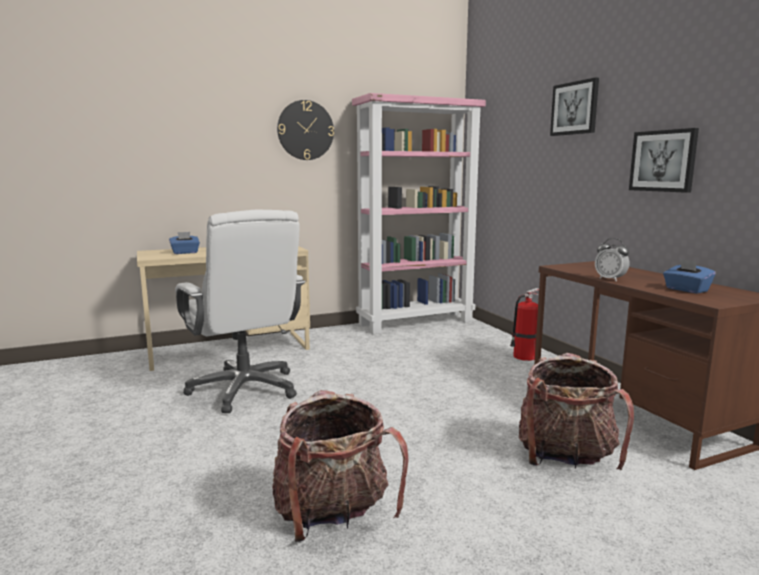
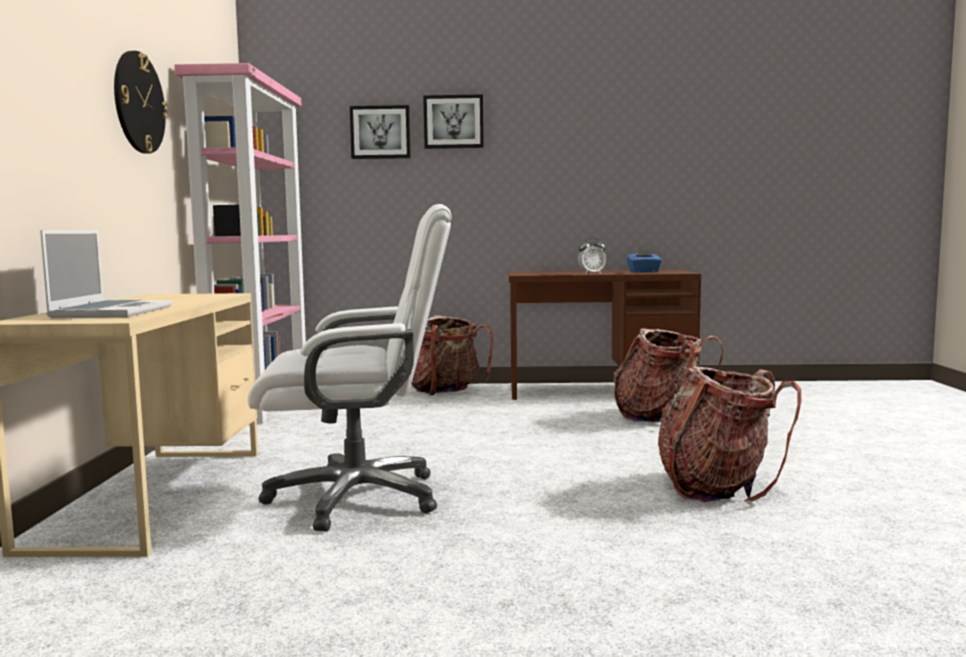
camera: 65 degrees left, 5 degrees down
blue tissue box [169,232,200,254] -> laptop [40,230,172,318]
fire extinguisher [510,288,539,361] -> backpack [412,315,493,396]
picture [629,128,699,193] -> picture moved to [350,105,411,159]

